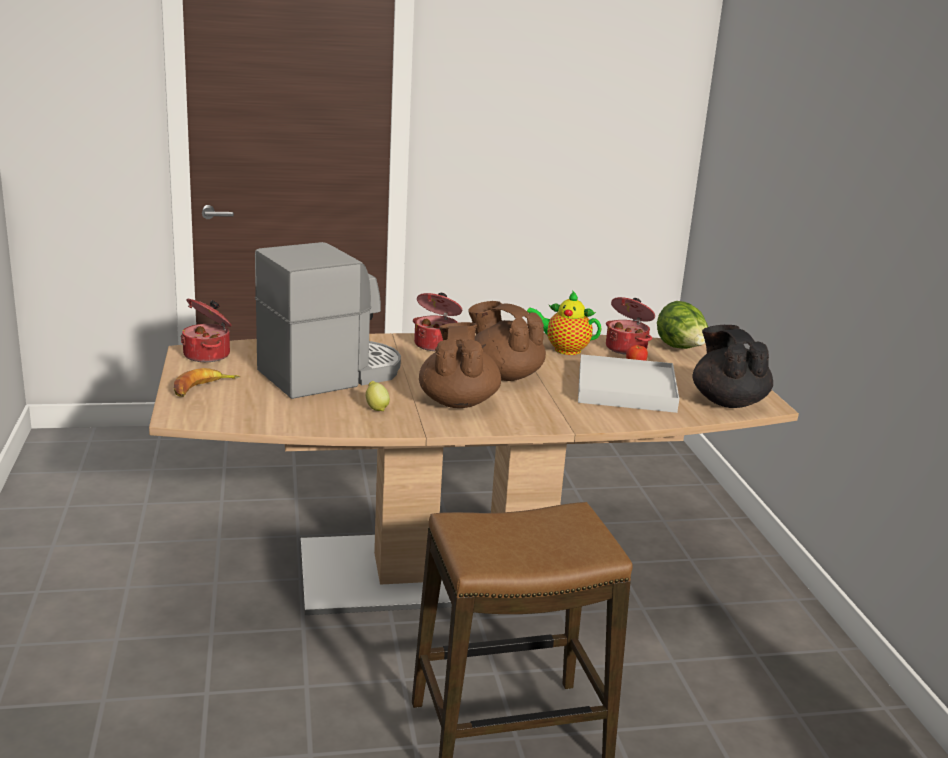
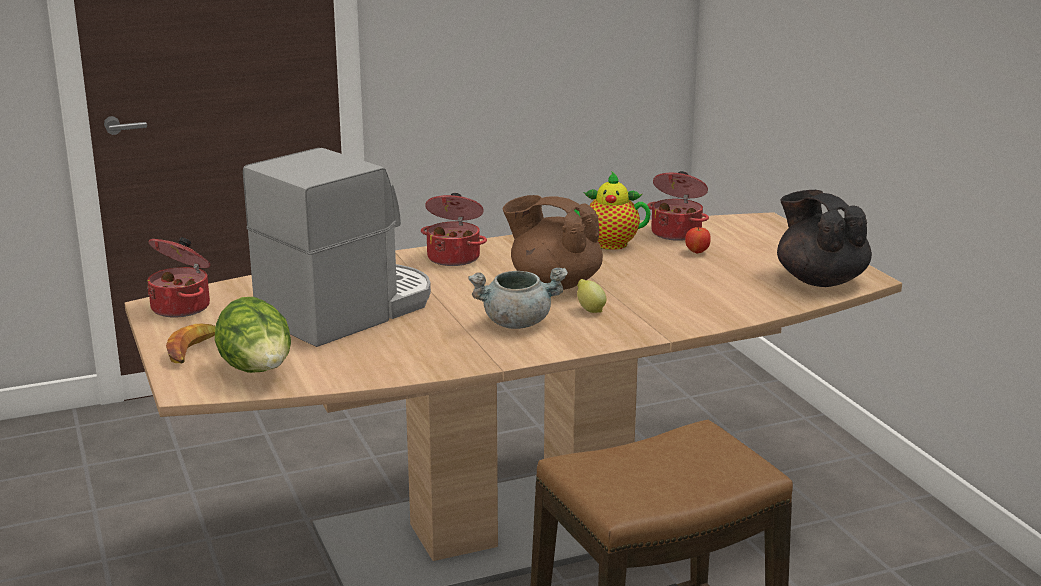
camera: 10 degrees left, 0 degrees up
lemon [366,381,390,411] -> lemon moved to [577,279,606,313]
brown teapot [419,322,501,408] -> grey cooking pot [468,268,568,329]
white tray [578,354,679,413] -> none
lettuce [657,301,708,349] -> lettuce moved to [215,297,291,373]

